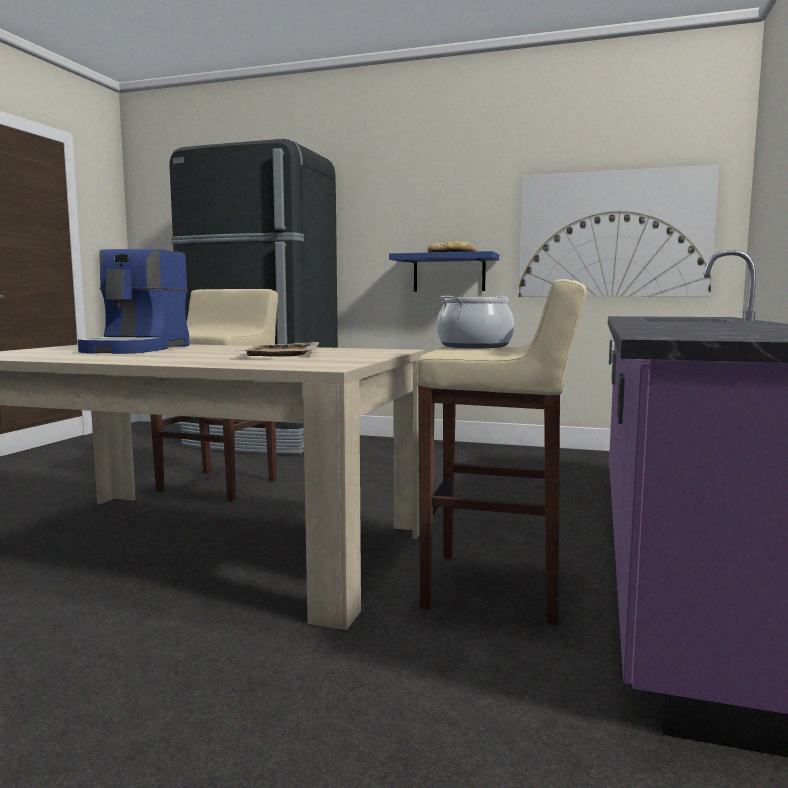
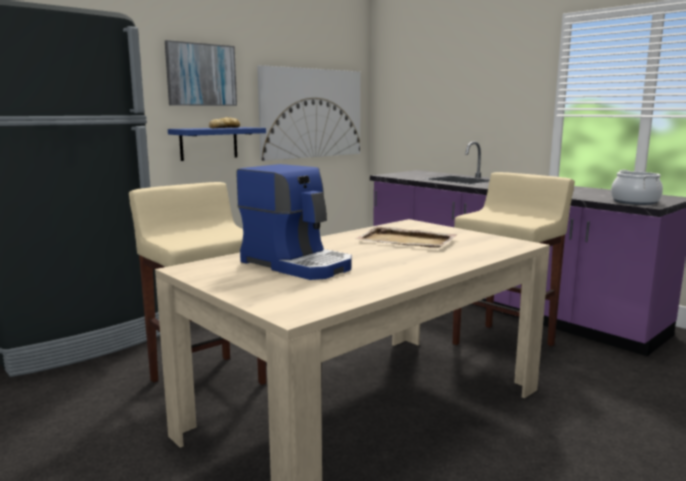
camera: 60 degrees left, 5 degrees up
cooking pot [436,296,514,348] -> cooking pot moved to [611,170,663,205]
none -> picture [165,40,237,106]

